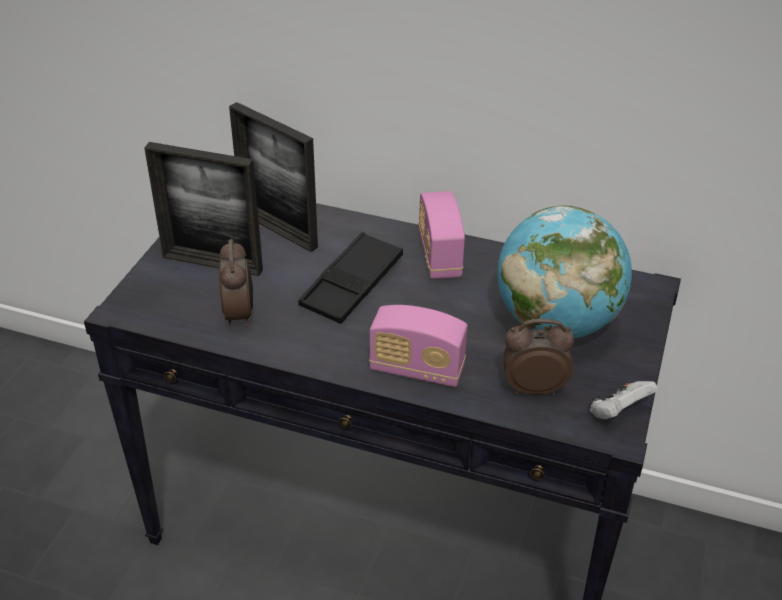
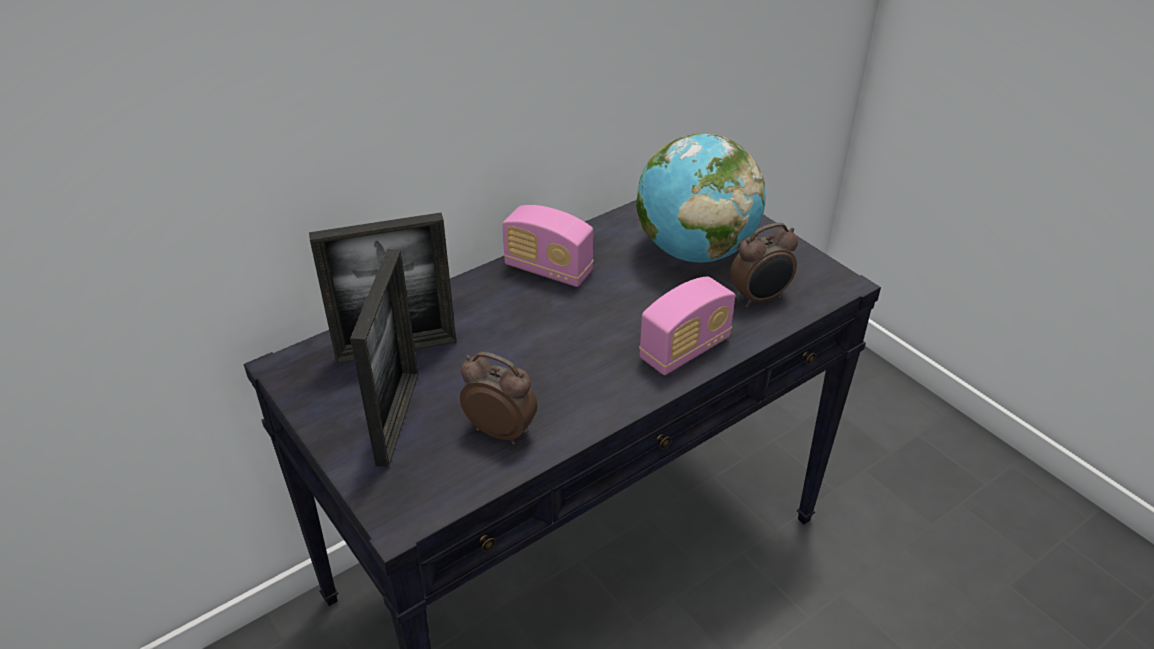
camera: 55 degrees left, 0 degrees up
picture frame [144,142,263,276] -> picture frame turned 45 degrees counterclockwise [350,249,418,467]
black tray [298,232,403,324] -> none
alarm clock [504,319,574,395] -> alarm clock turned 150 degrees counterclockwise [730,223,798,308]
white game controller [590,381,658,420] -> none

